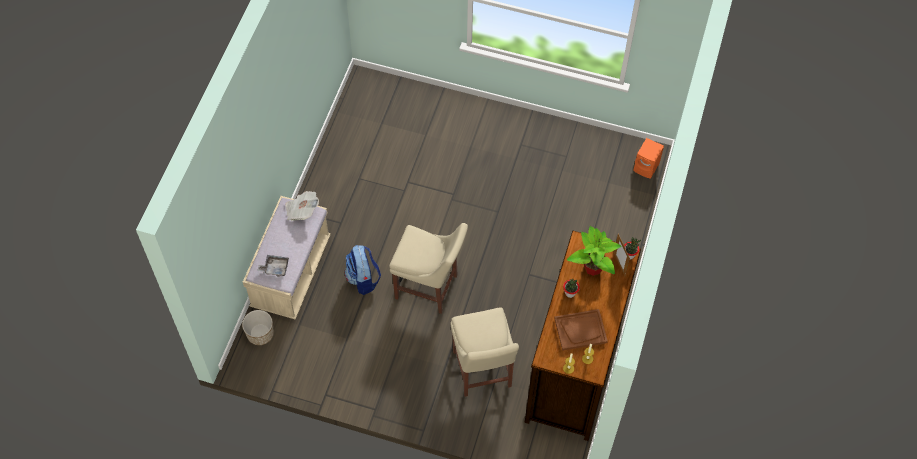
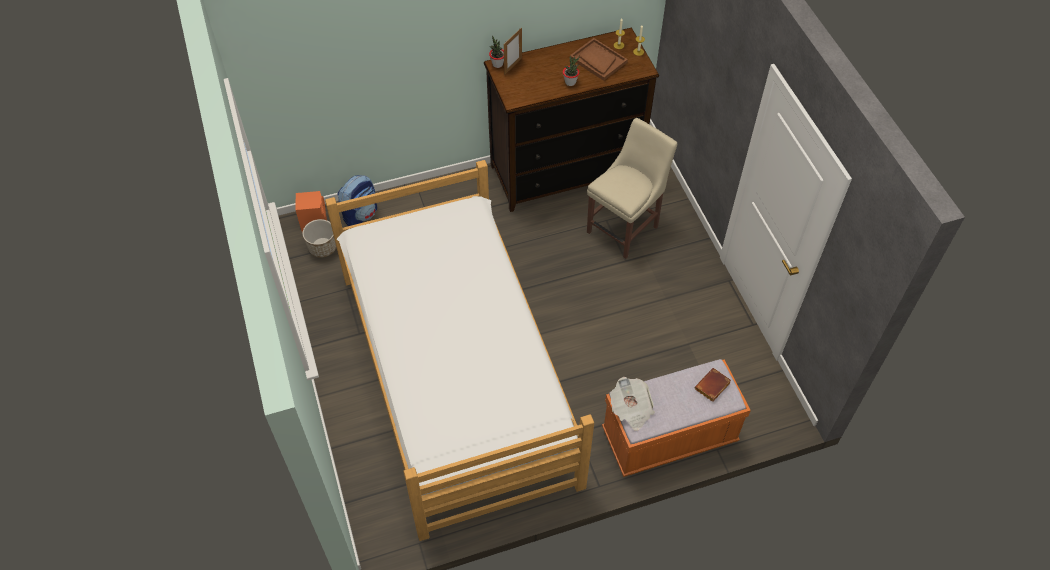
camera: 125 degrees left, 5 degrees down
planter [242,310,274,345] -> planter moved to [302,219,336,258]
beige bench [243,196,331,320] -> orange bench [602,359,751,477]
grey tray [257,255,289,277] -> brown book [695,368,731,402]
backpack [345,245,381,295] -> backpack moved to [337,175,377,226]
beige chair [389,223,468,314] -> none
potted plant [567,226,621,276] -> none
none -> bed [325,160,594,541]

